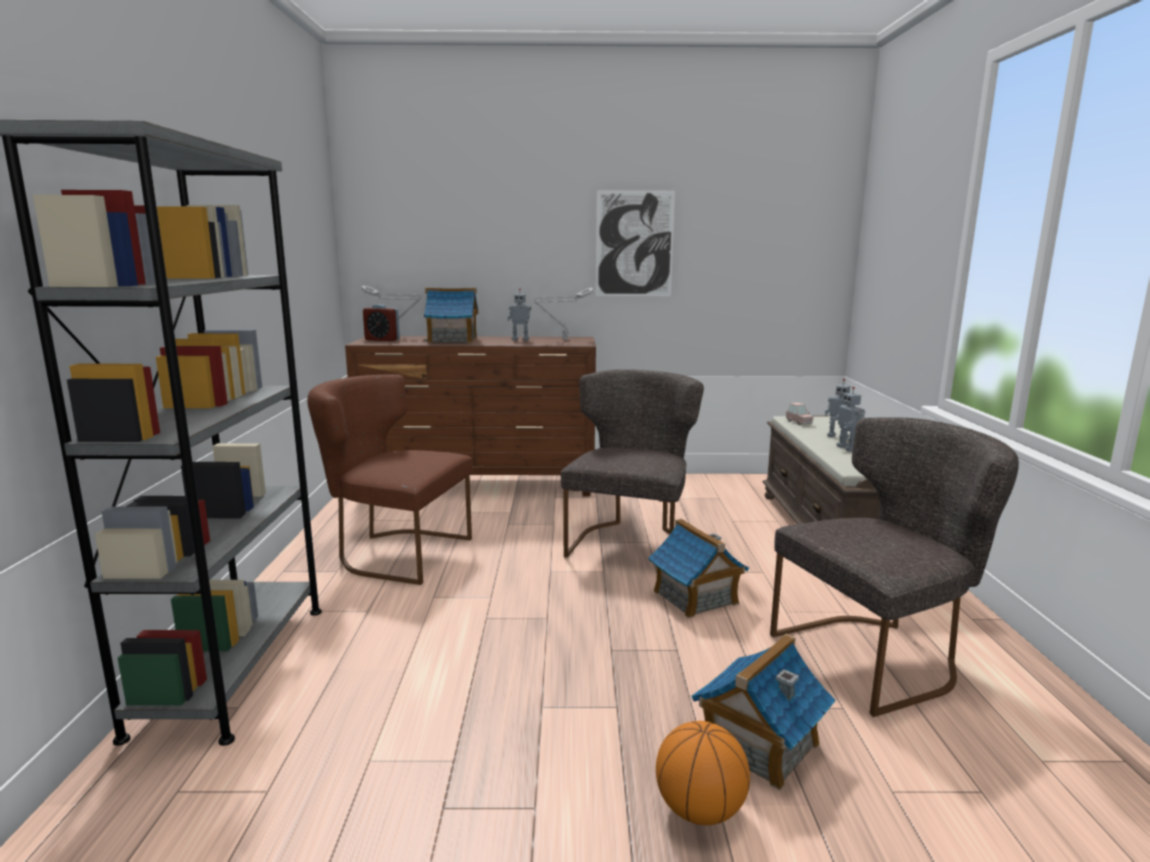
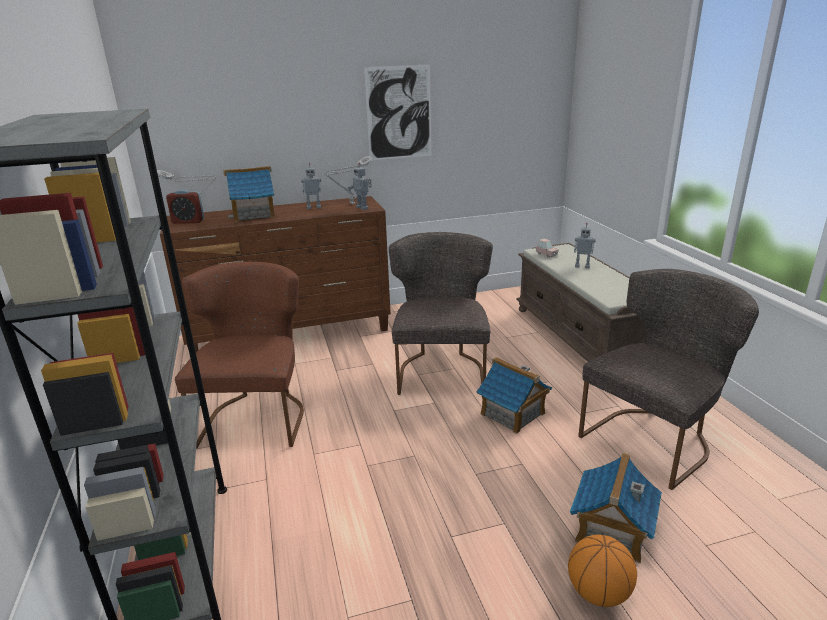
camera: 15 degrees left, 10 degrees up
brown chair [307,374,472,585] -> brown chair turned 90 degrees clockwise [175,261,304,448]
toy robot [829,387,865,452] -> toy robot moved to [348,163,372,210]

